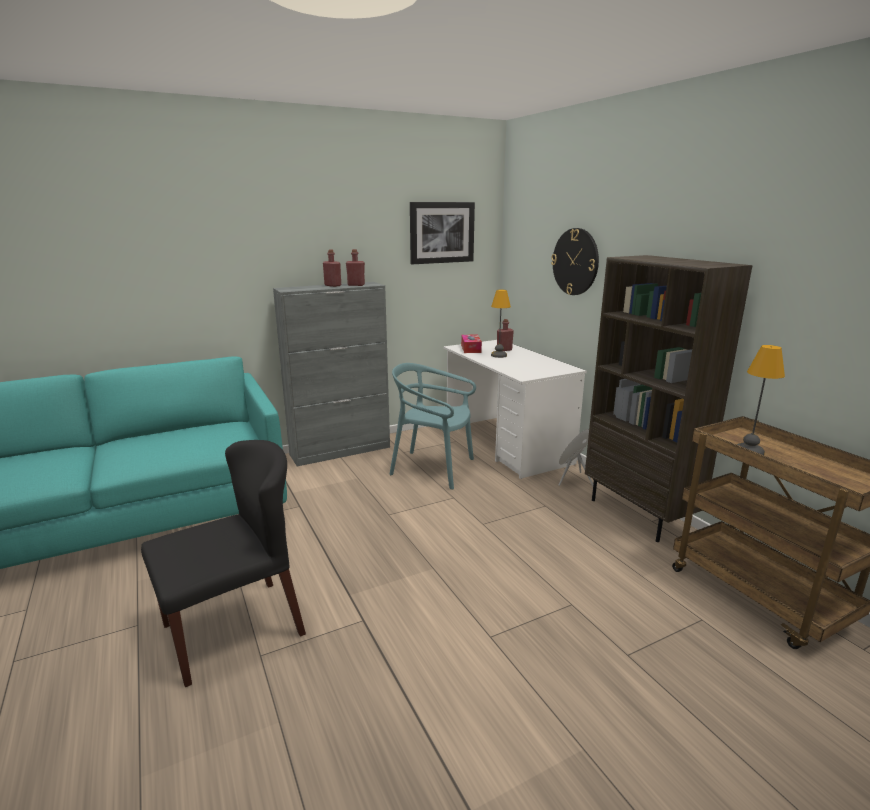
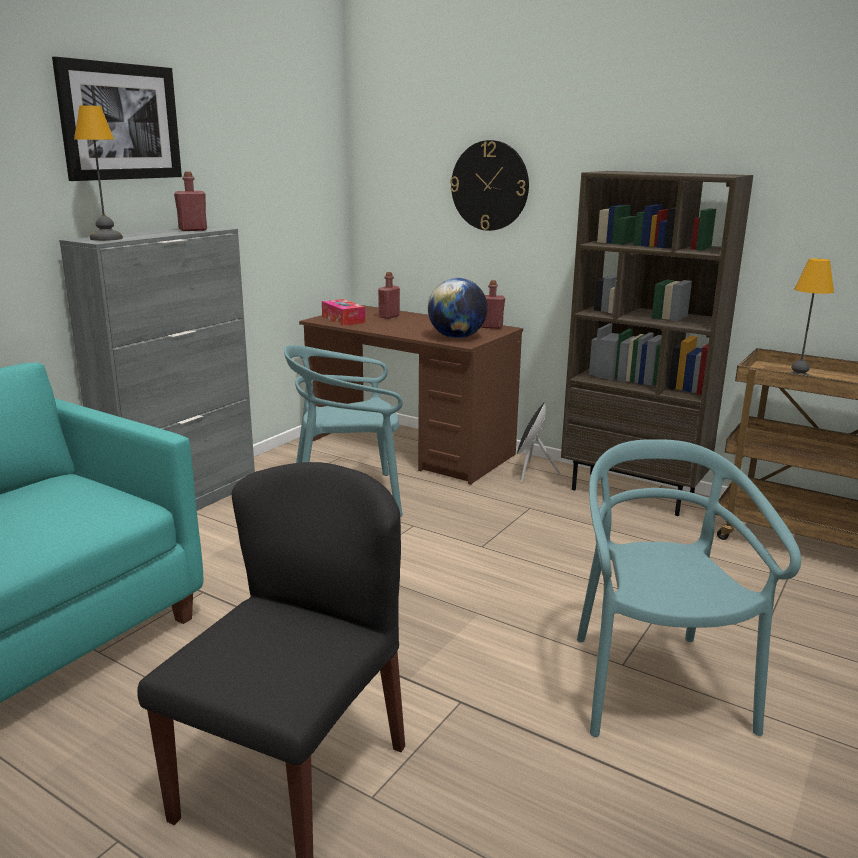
camera: 30 degrees left, 0 degrees up
red bottle [323,250,341,287] -> red bottle moved to [481,280,505,329]
picture [410,202,475,264] -> picture moved to [52,57,182,181]
white desk [443,340,587,479] -> brown desk [299,305,523,485]
table lamp [491,290,511,358] -> table lamp moved to [74,106,123,241]
none -> globe [428,278,488,338]
none -> turquoise chair [577,439,801,737]

